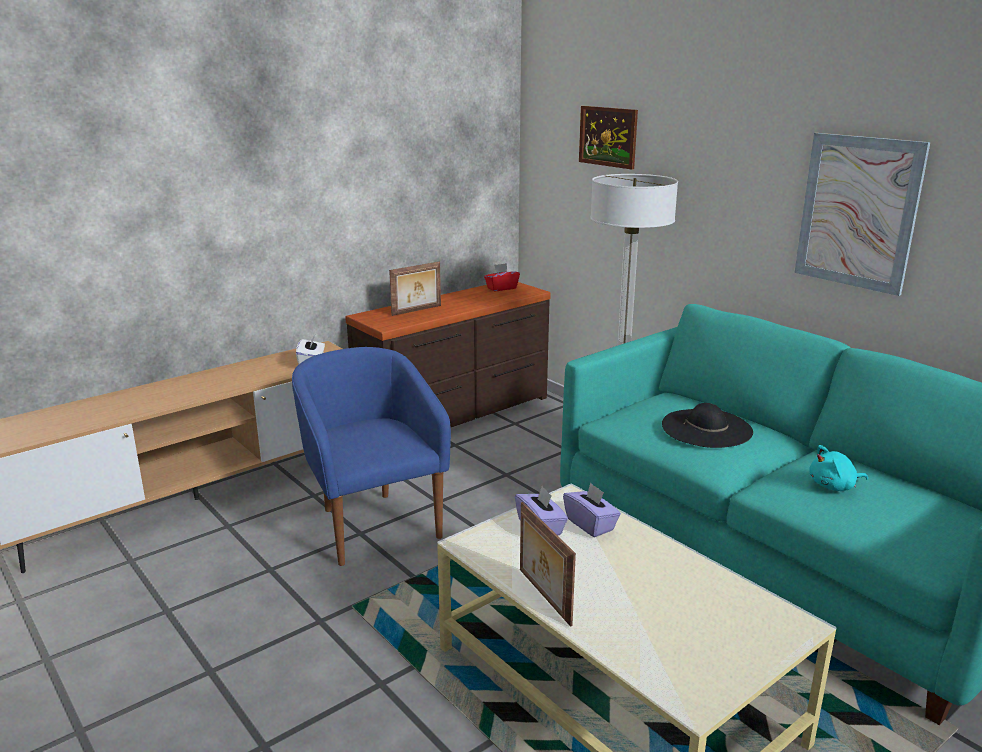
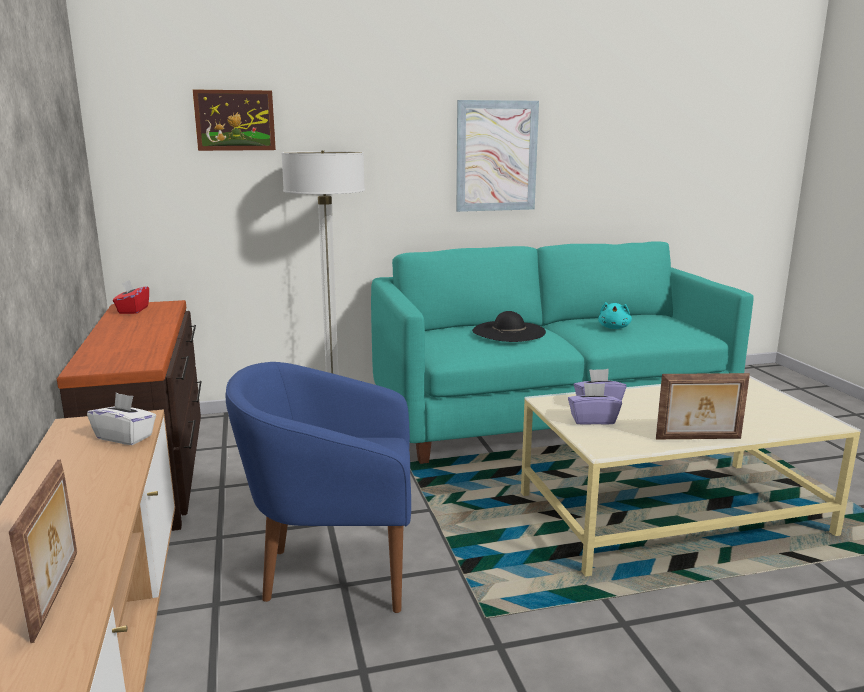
camera: 65 degrees left, 5 degrees down
picture frame [389,262,441,316] -> picture frame moved to [9,460,77,643]

